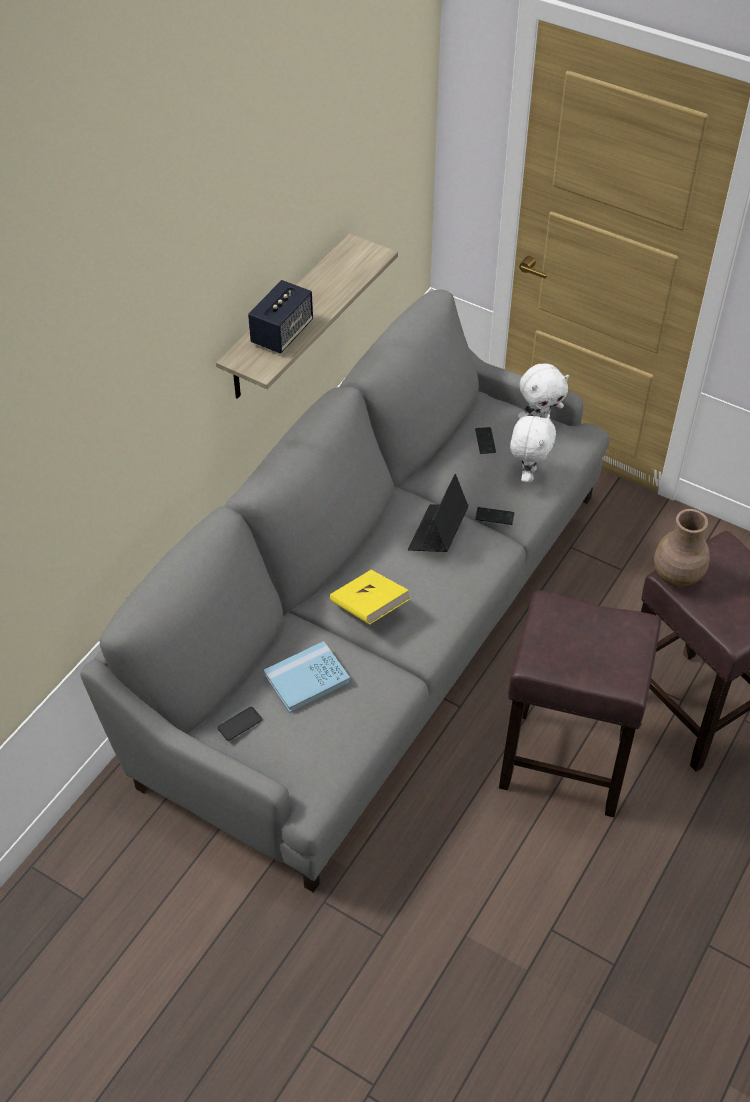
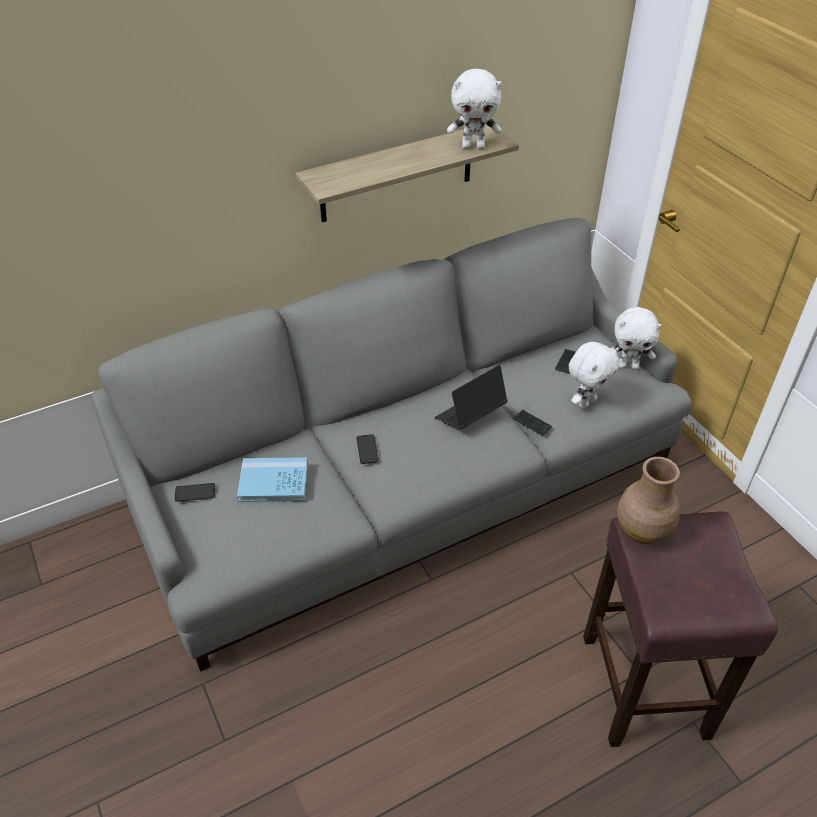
camera: 30 degrees right, 5 degrees down
speaker [248,280,313,354] -> none
yellow book [330,570,411,625] -> phone [356,434,379,464]
brown stool [499,590,661,817] -> none
none -> white plush toy [447,69,502,149]

